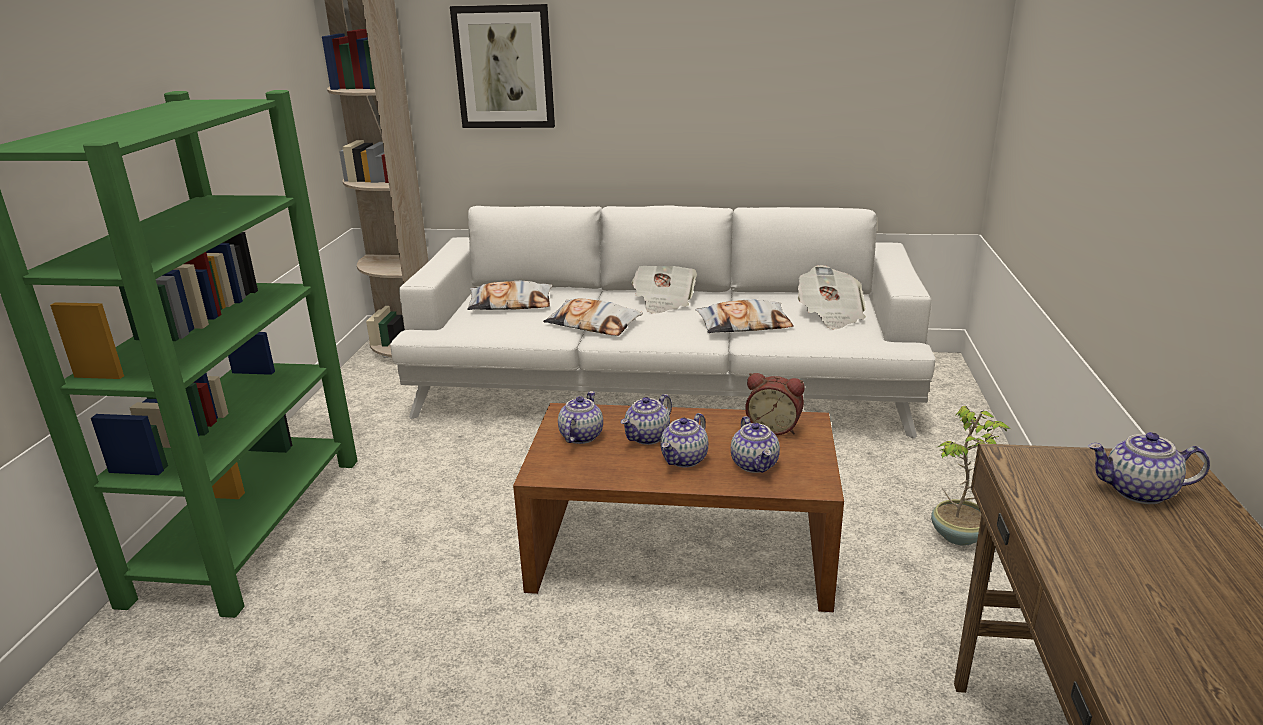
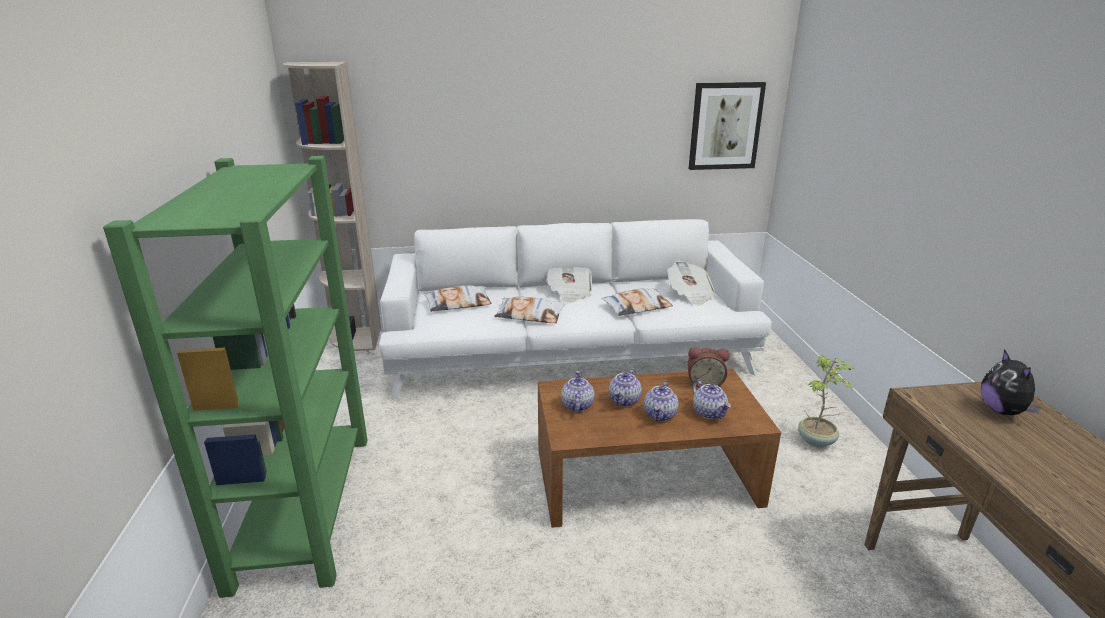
camera: 15 degrees left, 0 degrees up
picture [450,4,555,128] -> picture moved to [689,82,766,170]
teapot [1088,432,1210,504] -> plush toy [981,349,1041,415]

